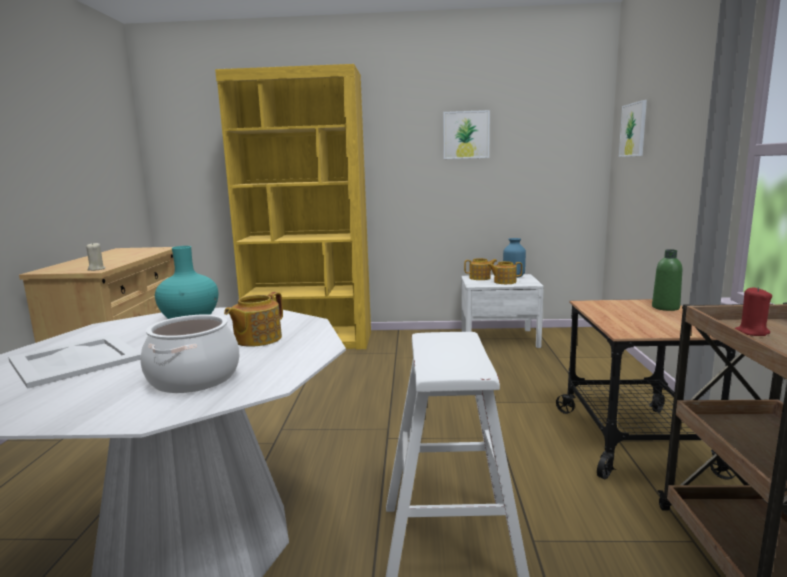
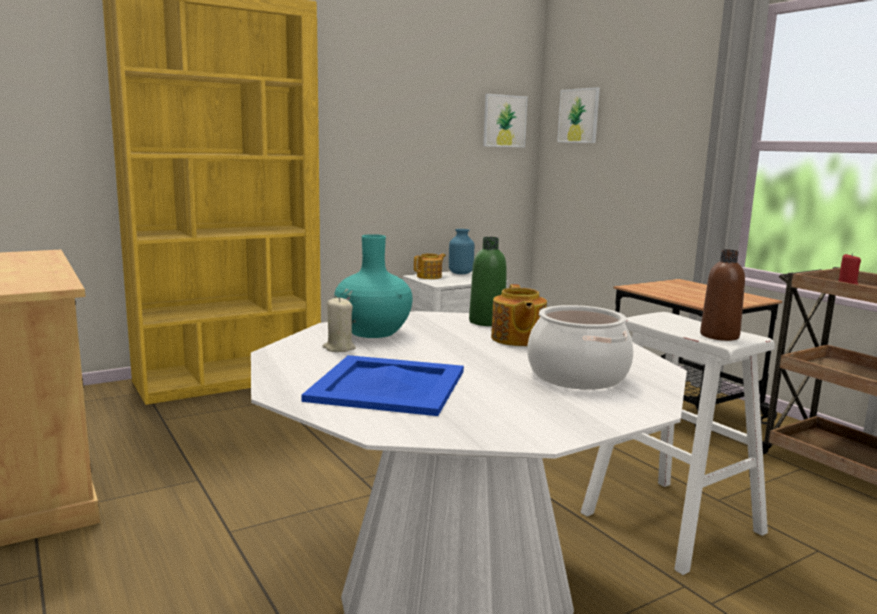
camera: 35 degrees left, 0 degrees up
white tray [8,334,141,389] -> blue tray [301,355,464,416]
beige candle [86,242,106,271] -> beige candle moved to [322,297,356,352]
picture [443,110,490,159] -> picture moved to [483,94,528,147]
teapot [487,261,522,284] -> none
green bottle [652,249,682,311] -> green bottle moved to [469,237,507,326]
none -> brown bottle [700,249,745,341]

